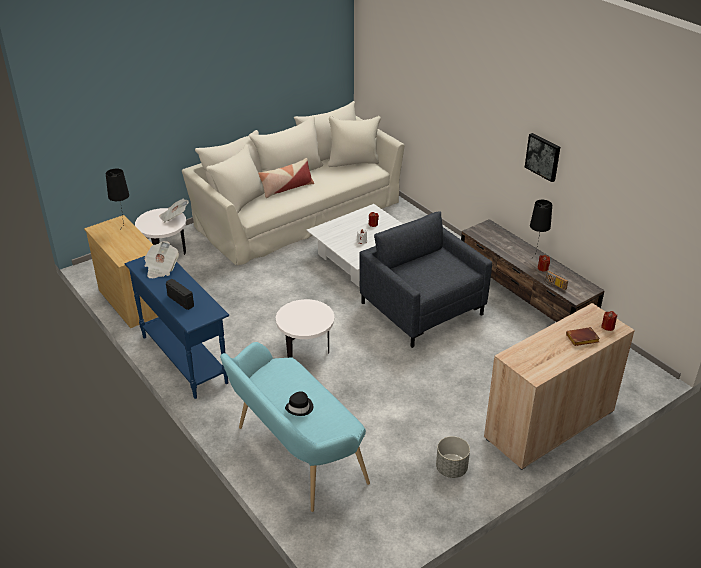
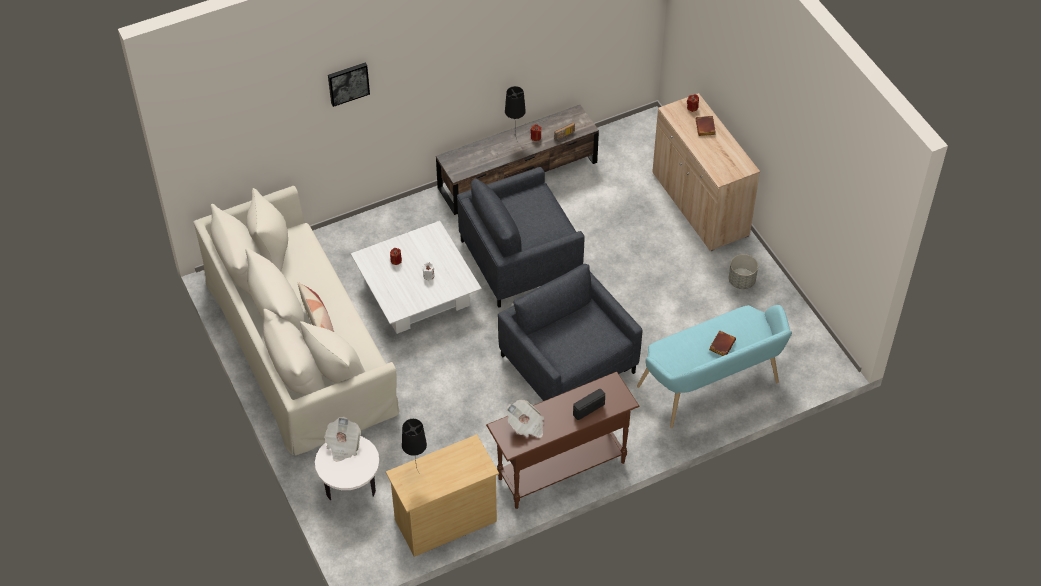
camera: 80 degrees left, 15 degrees up
blue console table [125,256,229,399] -> brown console table [486,372,639,509]
white side table [276,299,335,358] -> grey armchair [498,264,643,401]
black hat [285,391,313,416] -> brown book [709,330,736,356]
picture [525,133,560,182] -> picture moved to [328,63,370,107]

